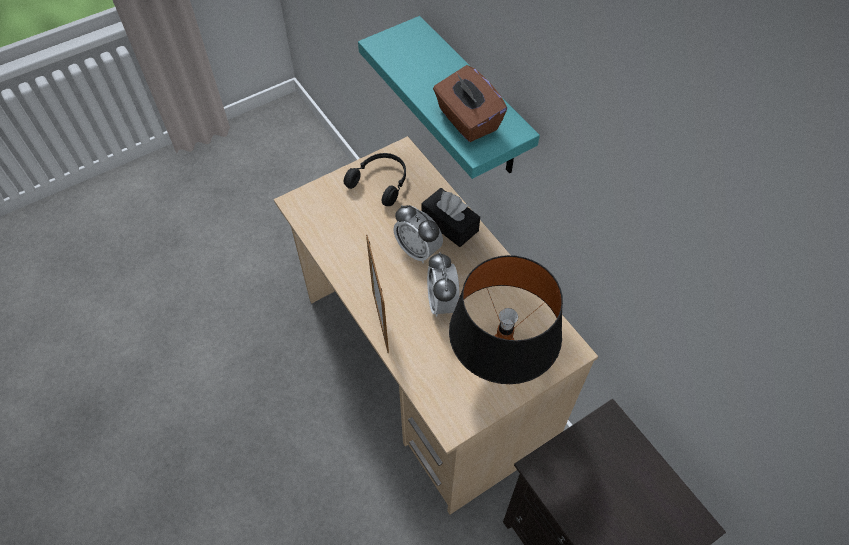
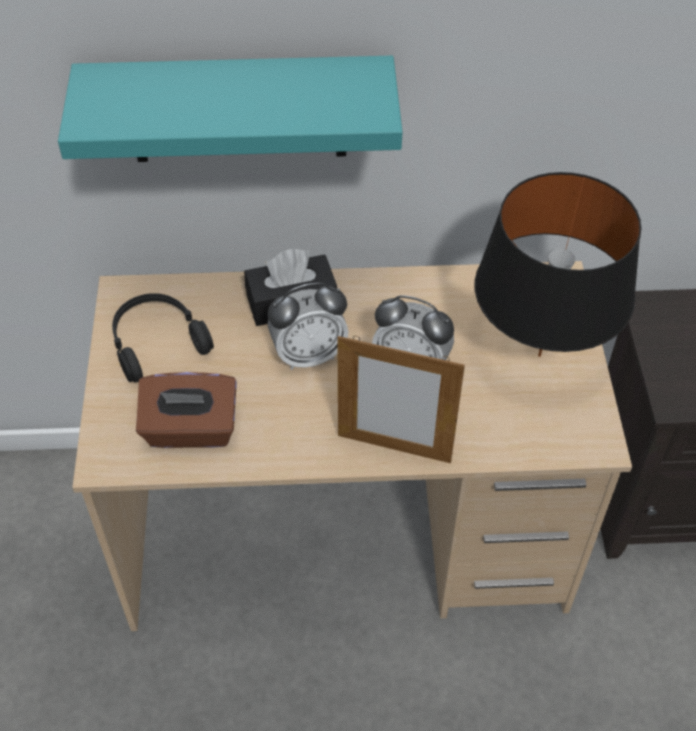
camera: 60 degrees left, 5 degrees down
brown tissue box [433,65,507,142] -> brown tissue box moved to [136,372,237,448]

